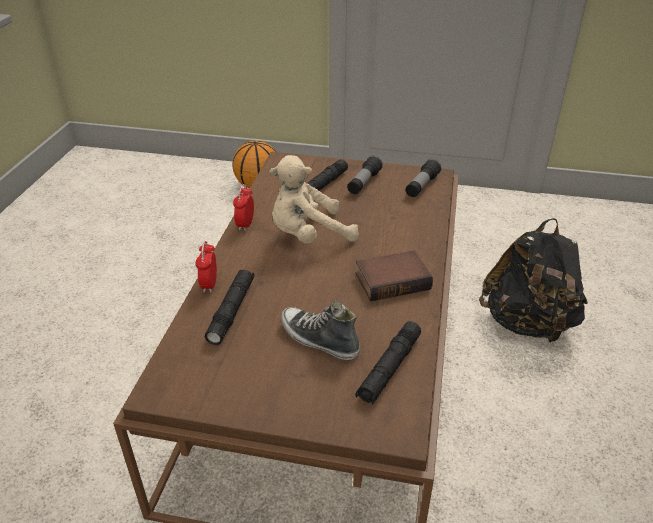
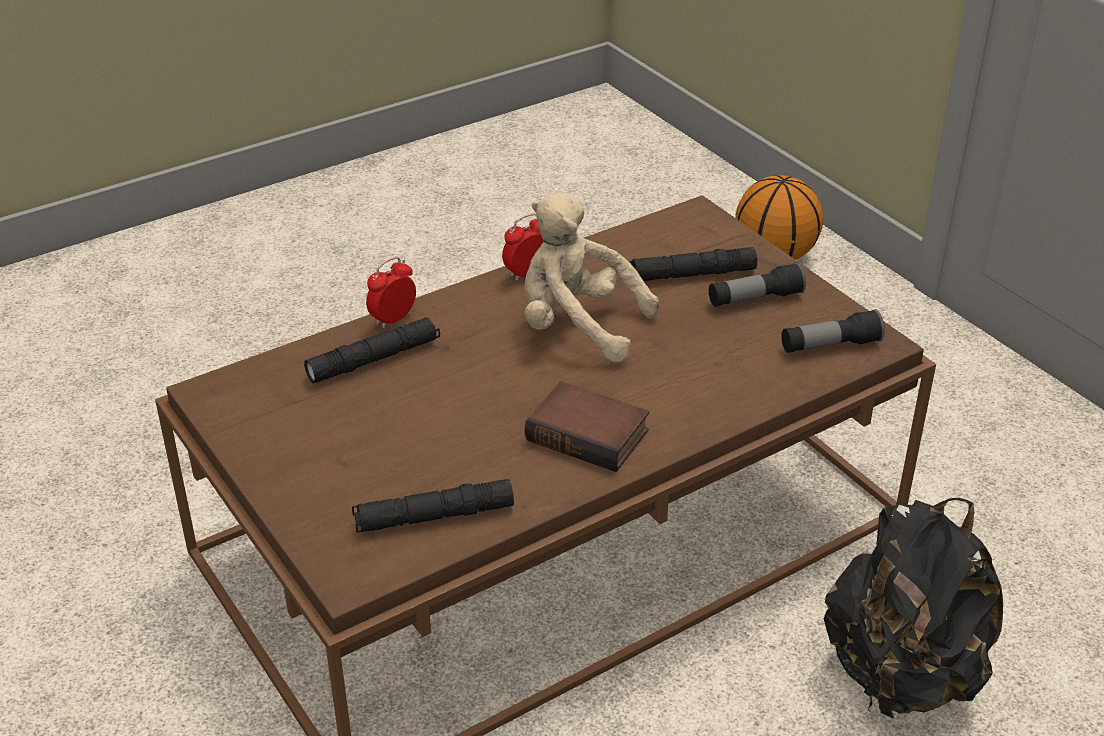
camera: 45 degrees right, 0 degrees up
shoe [281,300,360,360] -> none

